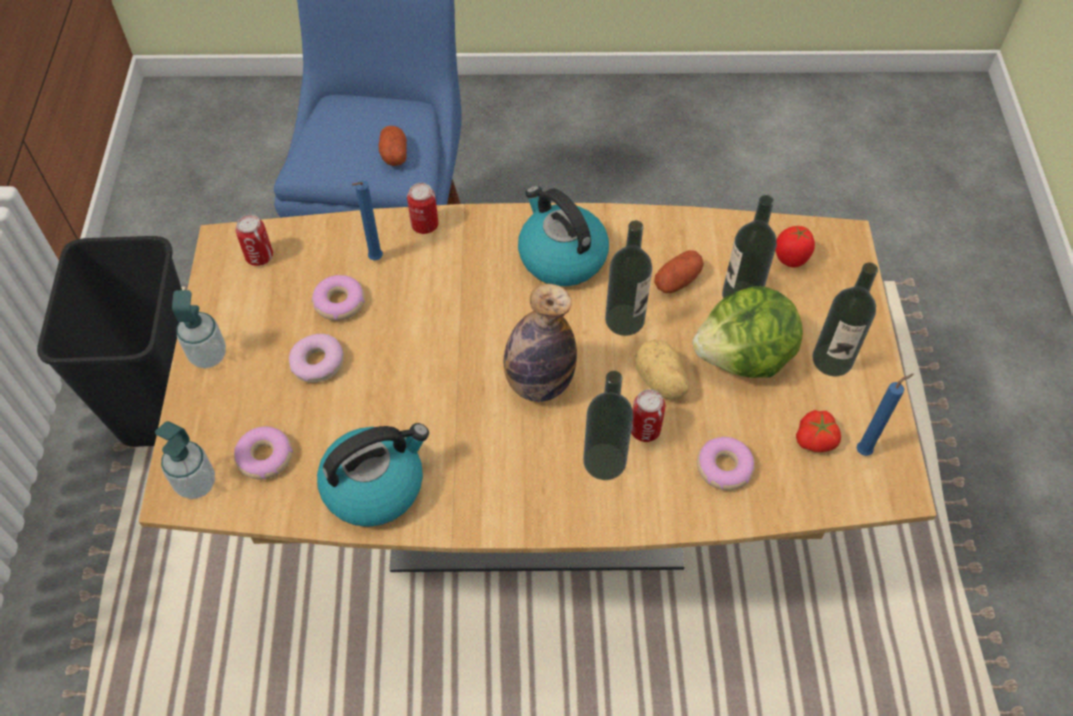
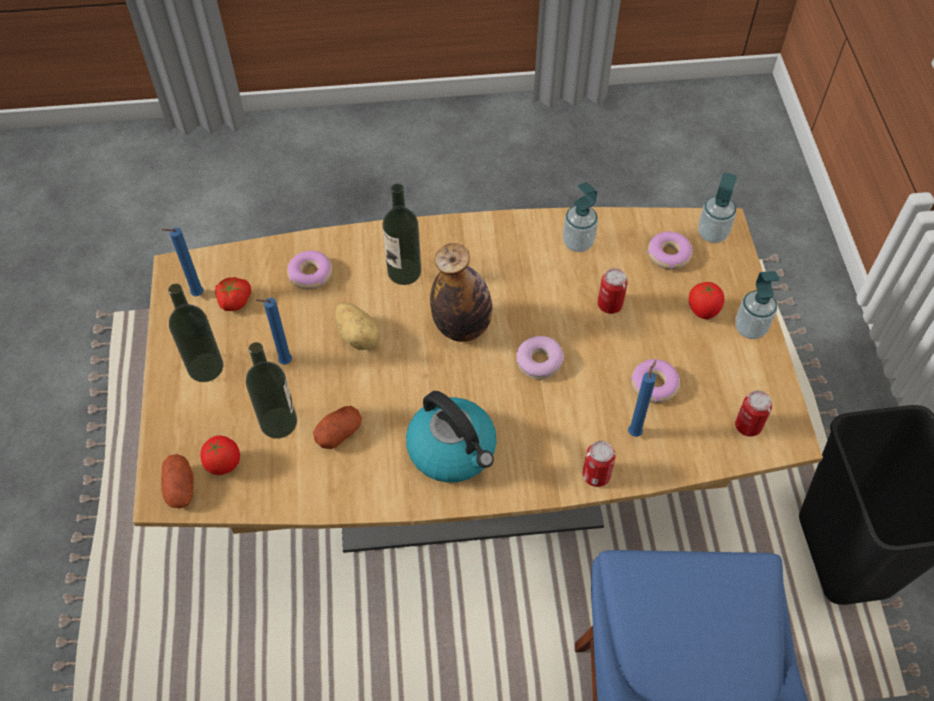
camera: 175 degrees right, 0 degrees up
donut [289,334,344,383] -> donut moved to [516,336,564,379]
kettle [317,423,429,527] -> soap dispenser [563,182,598,252]
potato [378,126,407,166] -> potato moved to [161,454,194,508]
bottle [605,220,652,336] -> none
can [631,389,665,442] -> can moved to [598,268,628,314]
lettuce [693,286,803,378] -> blue candle [256,298,292,365]
none -> tomato [689,282,724,319]

